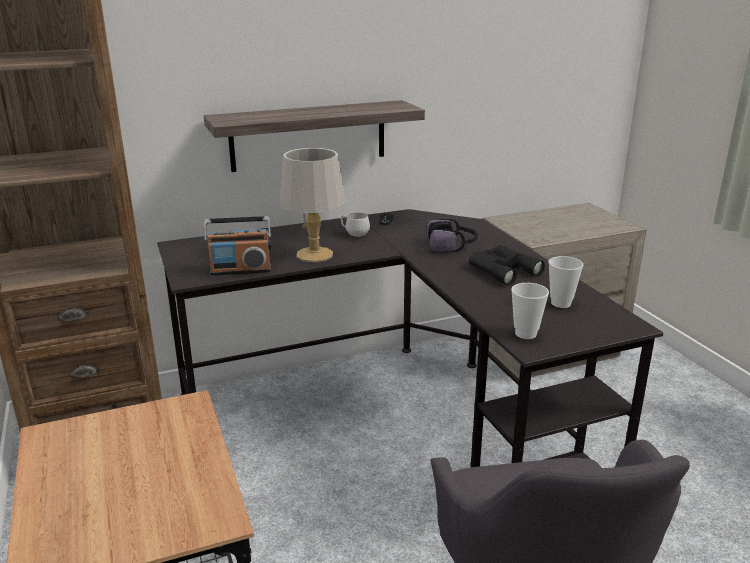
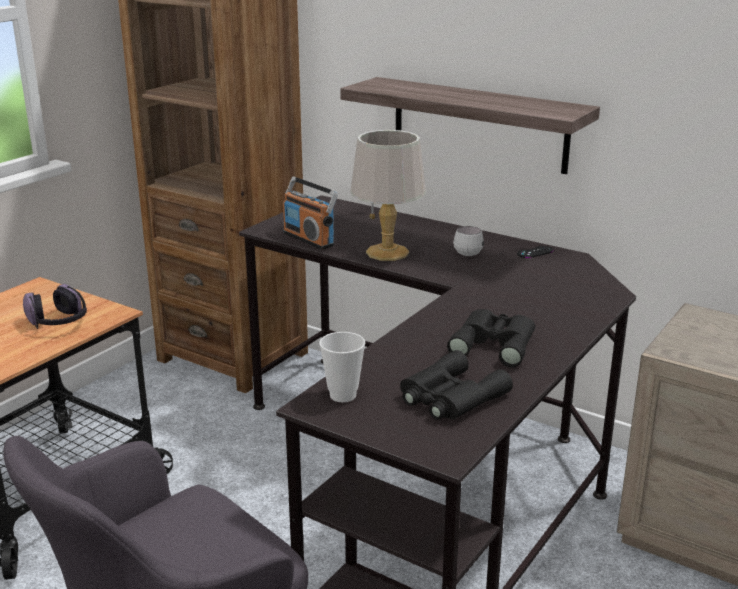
camera: 55 degrees right, 0 degrees up
headphones [426,219,478,252] -> headphones moved to [23,284,87,329]
cup [549,256,583,308] -> black binoculars [400,350,513,420]

